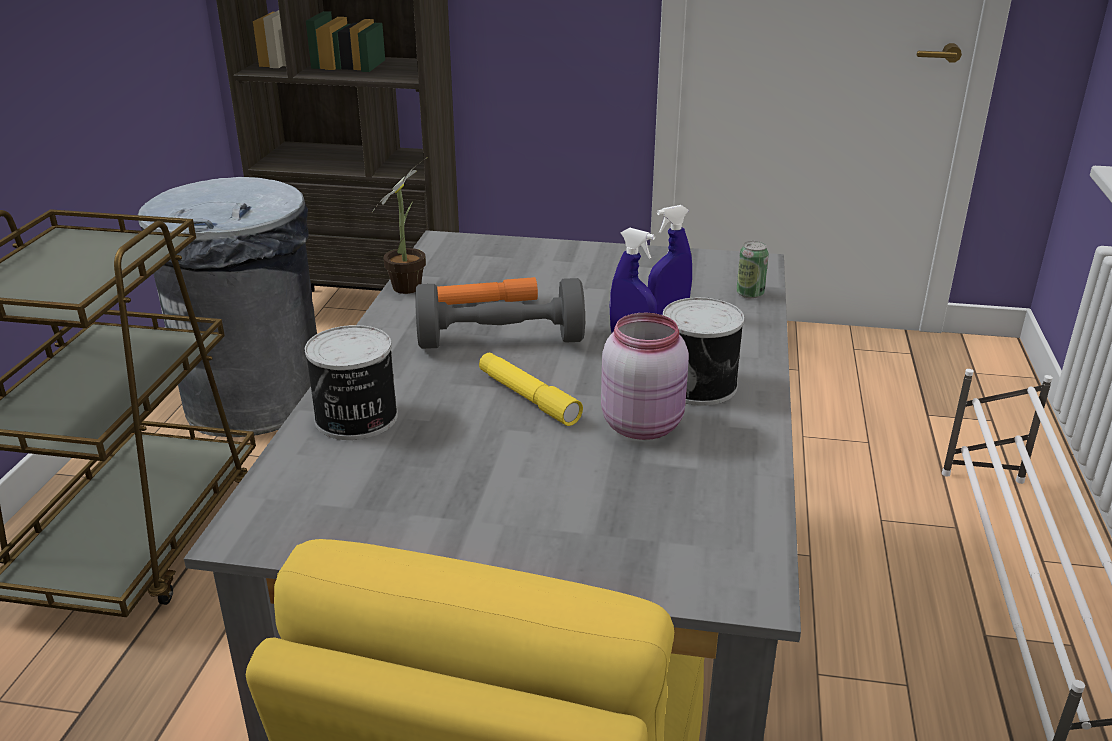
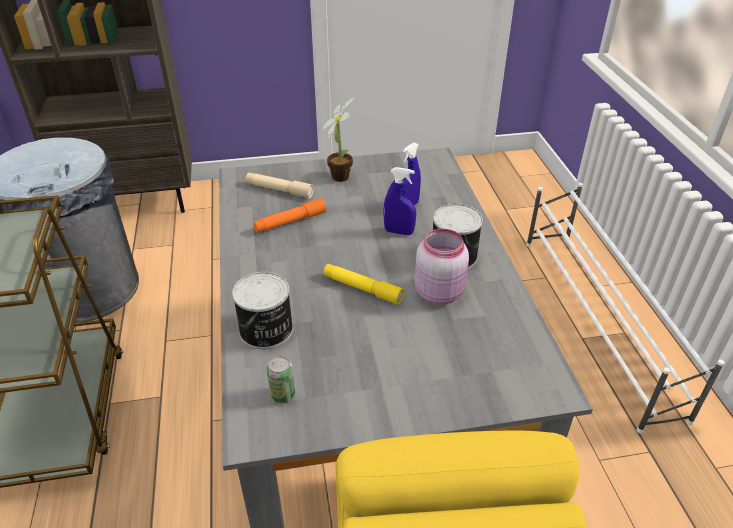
camera: 20 degrees left, 10 degrees up
potted plant [372,159,426,294] -> potted plant moved to [322,98,354,182]
grey dumbbell [415,278,585,349] -> none
can [736,241,769,298] -> can moved to [267,356,295,404]
none -> beige flashlight [246,173,314,198]

